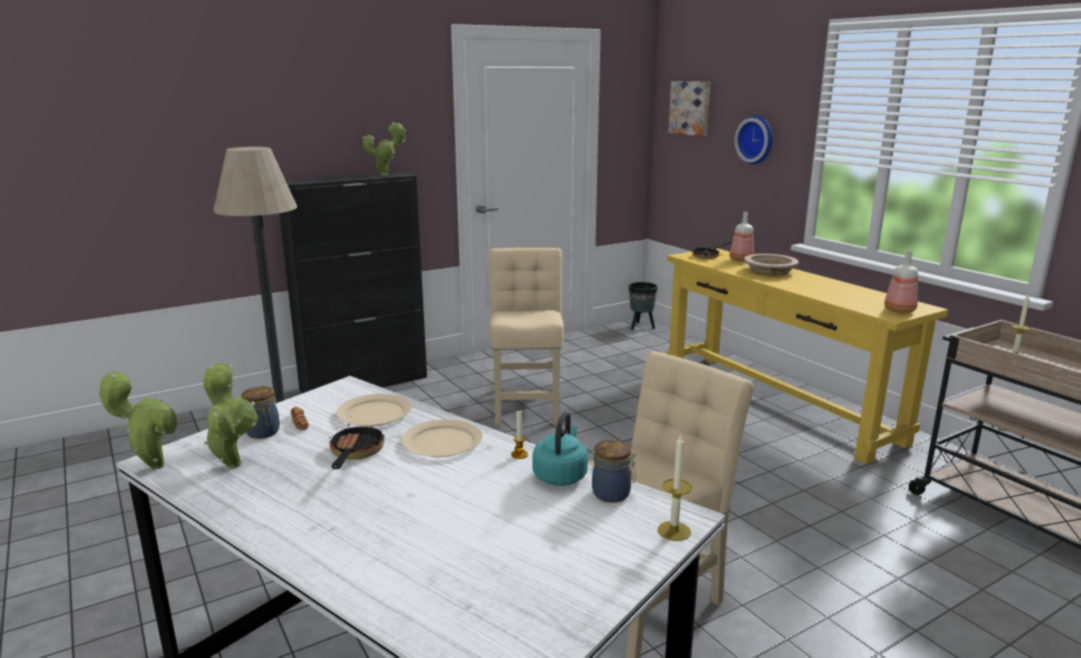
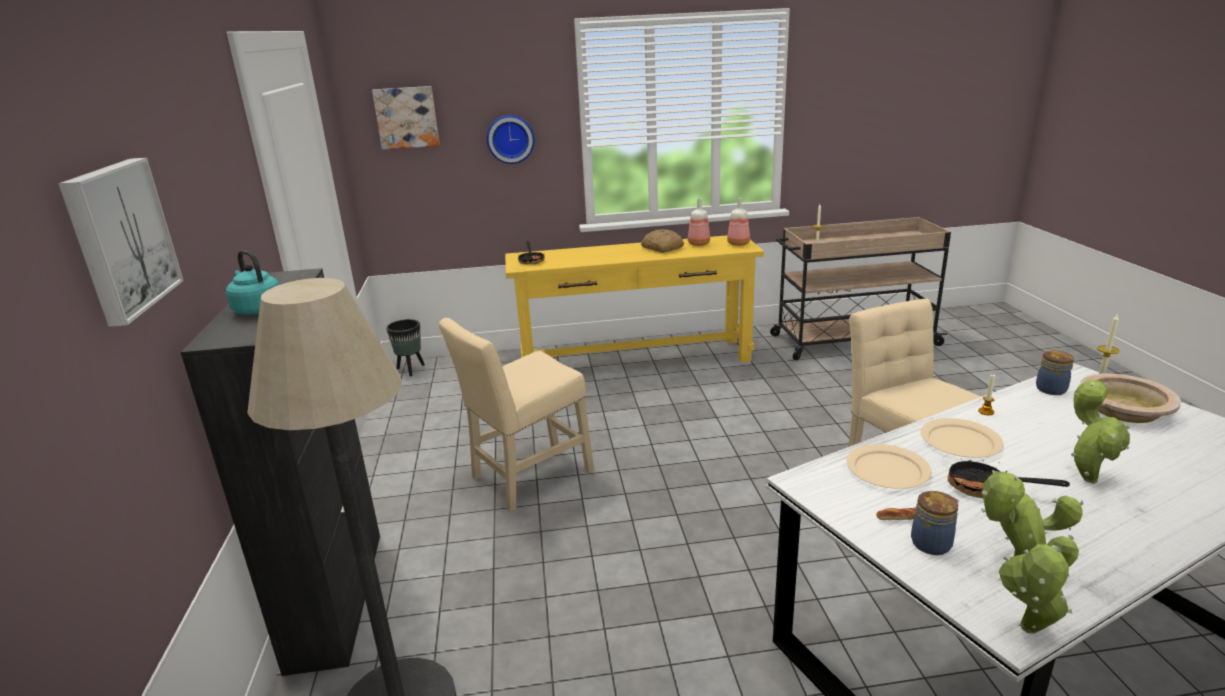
camera: 65 degrees left, 5 degrees up
potted plant [363,122,406,175] -> potted plant moved to [1071,379,1130,484]
beige chair [489,248,564,426] -> beige chair turned 60 degrees counterclockwise [439,318,594,512]
turquoise kettle [532,412,588,486] -> turquoise kettle moved to [226,250,280,315]
bottle [730,212,754,262] -> bottle moved to [688,198,710,246]
beige bowl [744,254,799,276] -> beige bowl moved to [1080,373,1181,423]
none -> picture [58,158,184,327]
none -> bread [641,229,684,253]

